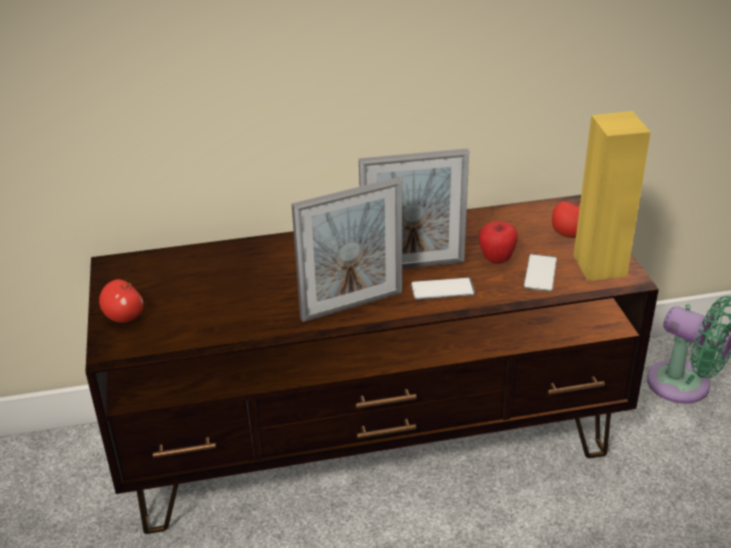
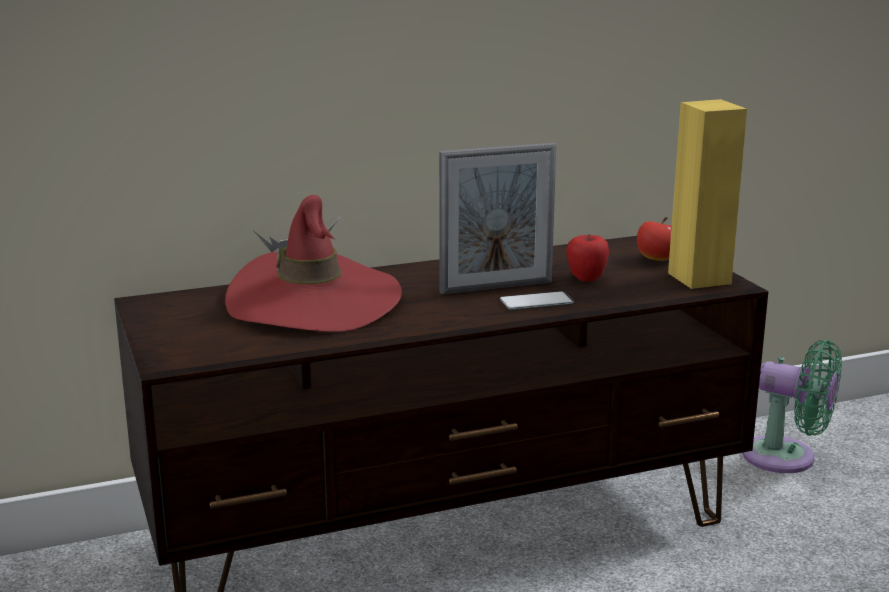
camera: 10 degrees left, 15 degrees down
apple [99,279,143,323] -> none
picture frame [292,177,402,322] -> none
phone [524,254,557,291] -> none
none -> red hat [225,195,402,332]

